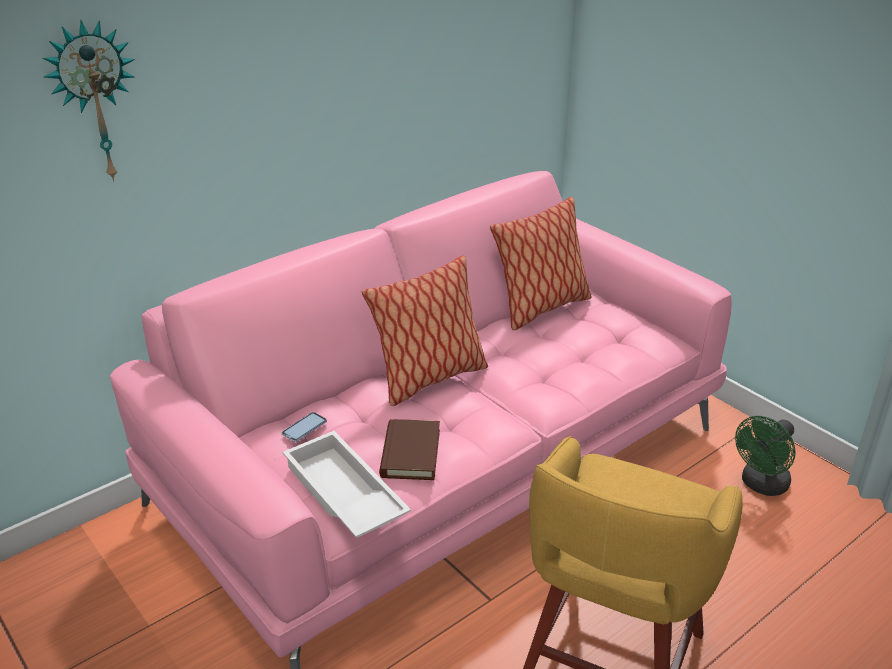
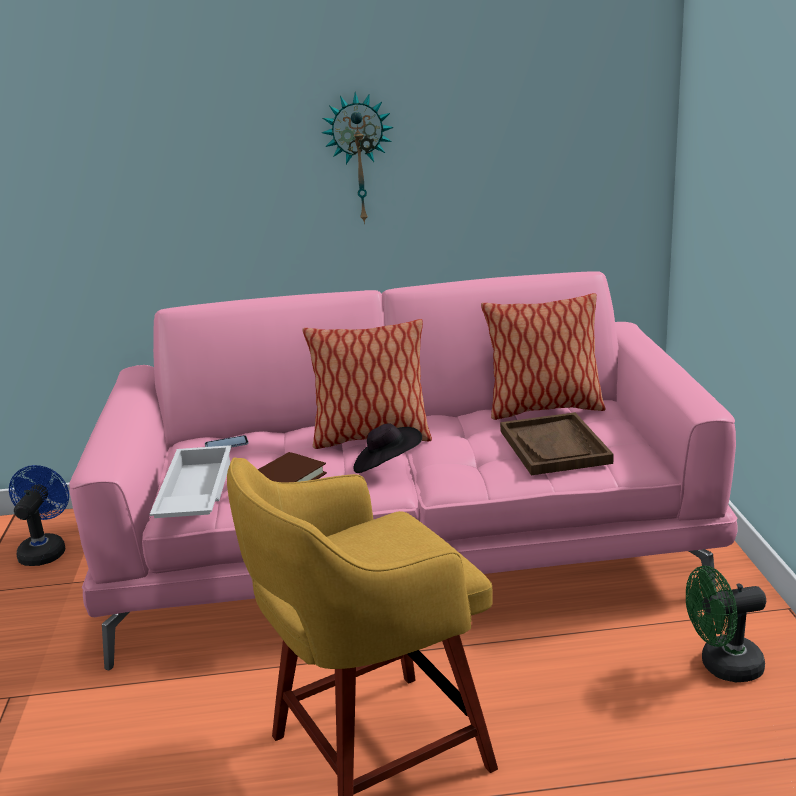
camera: 35 degrees right, 10 degrees down
wall clock [43,20,135,182] -> wall clock moved to [322,92,394,224]
none -> blue fan [9,465,69,566]
none -> black hat [353,424,422,473]
none -> brown tray [500,412,614,475]

